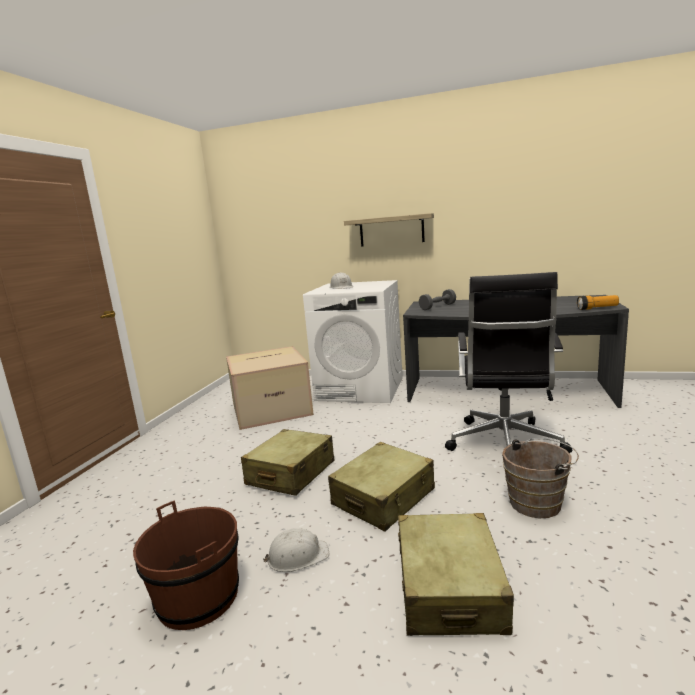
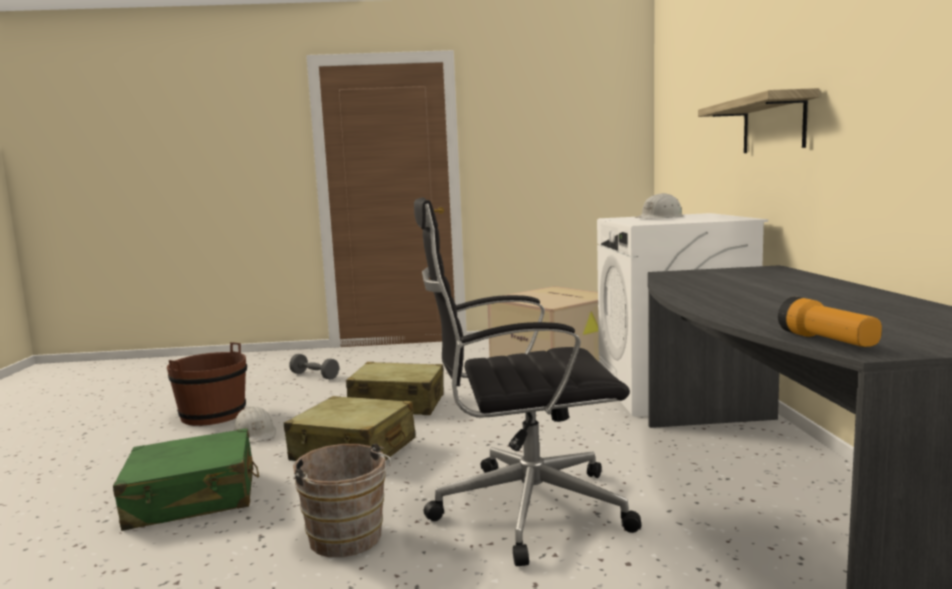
camera: 70 degrees right, 5 degrees down
beige suitcase [398,513,514,636] -> green suitcase [113,428,259,531]
grey dumbbell [419,289,456,310] -> grey dumbbell moved to [289,354,339,379]

